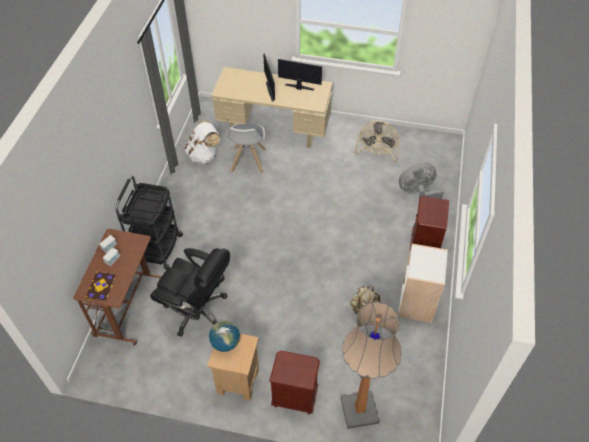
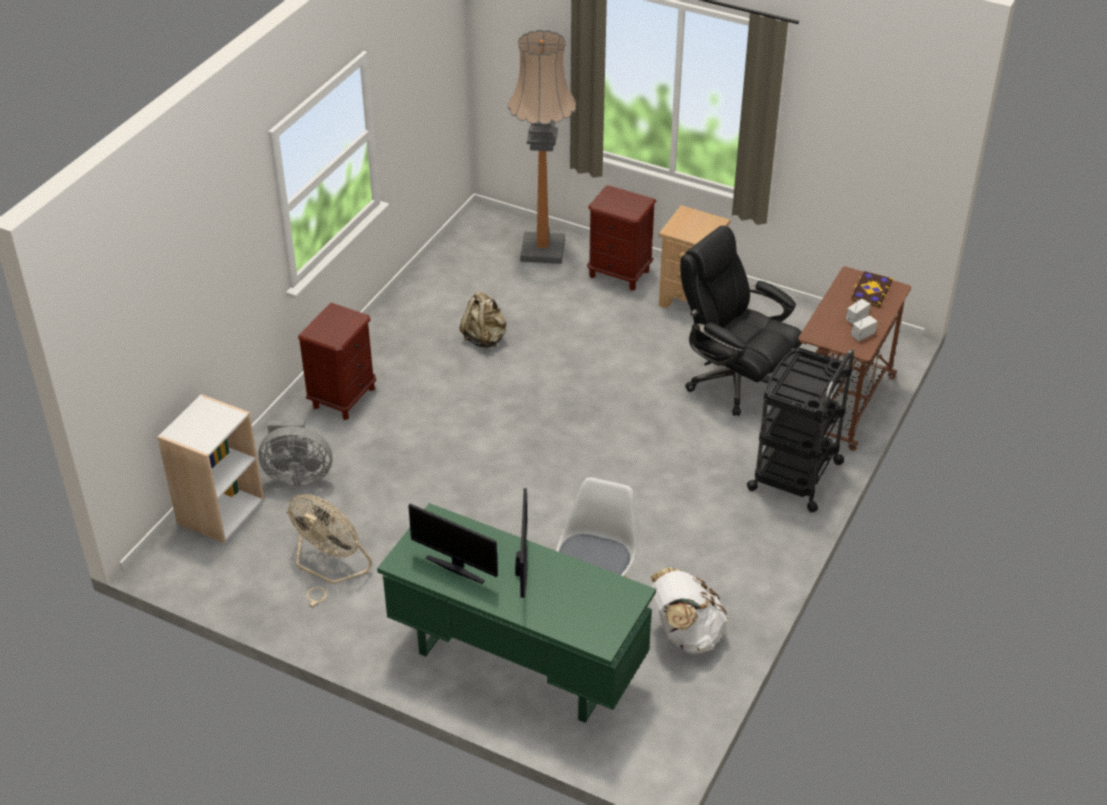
camera: 165 degrees left, 10 degrees down
globe [209,321,240,352] -> none
beige desk [211,67,333,148] -> green desk [377,503,656,723]
white bookcase [398,244,448,323] -> white bookcase moved to [157,394,264,543]

